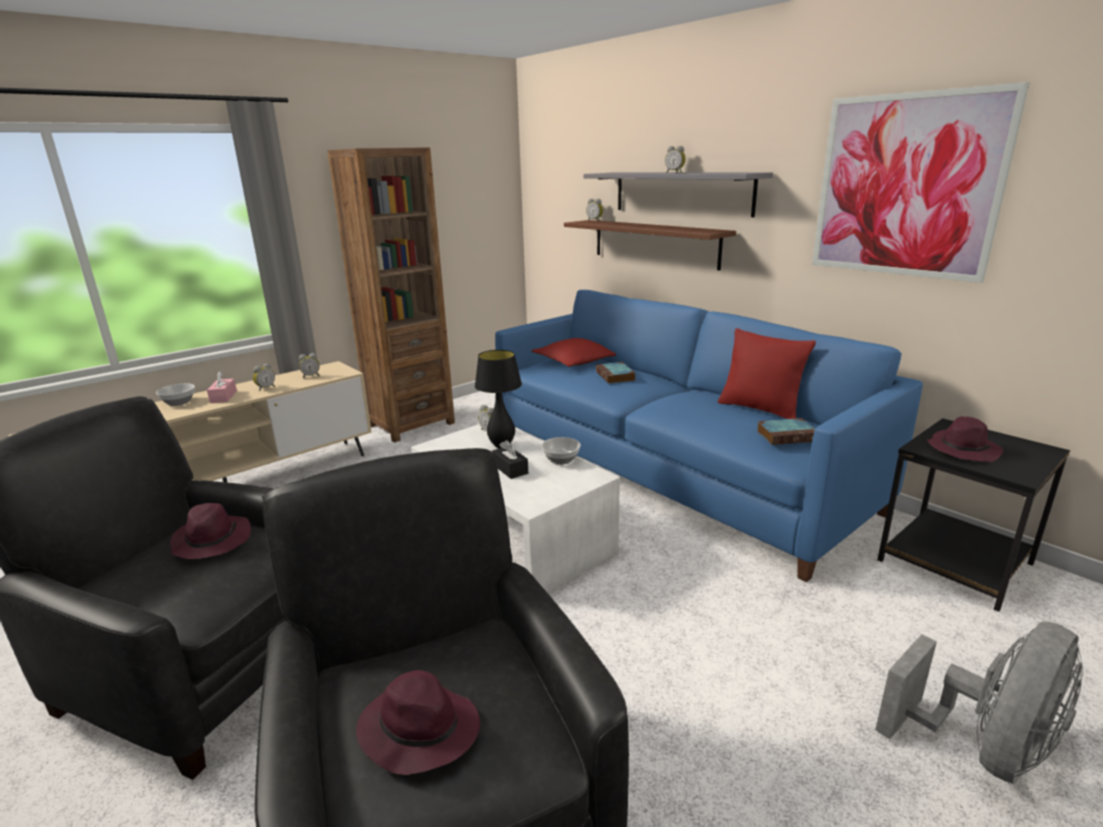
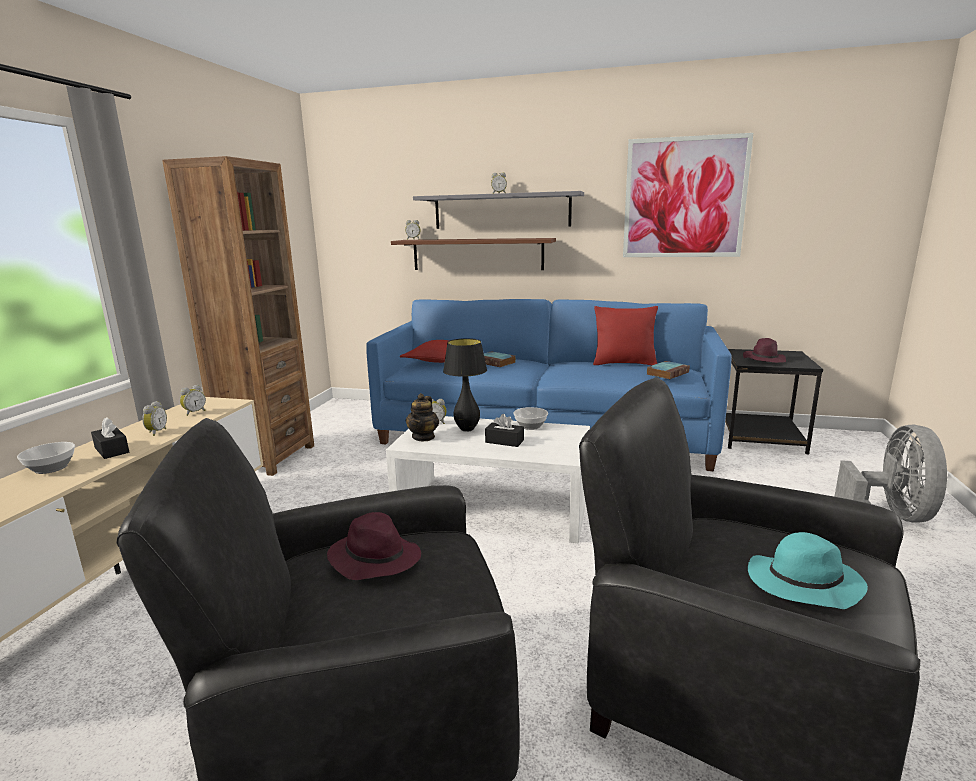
camera: 35 degrees left, 5 degrees down
pink tissue box [207,371,237,403] -> black tissue box [91,417,129,459]
purple hat [356,670,480,775] -> turquoise hat [748,532,868,609]
none -> teapot [406,393,439,441]

